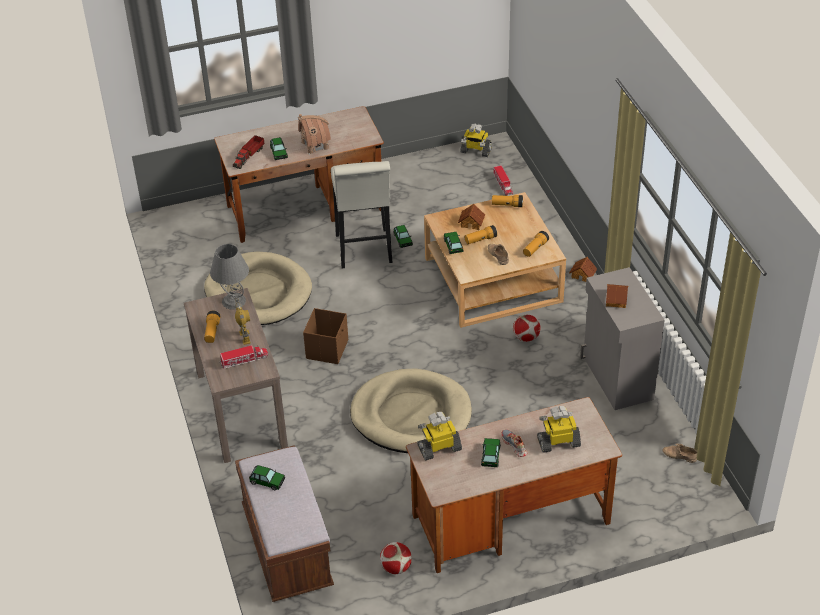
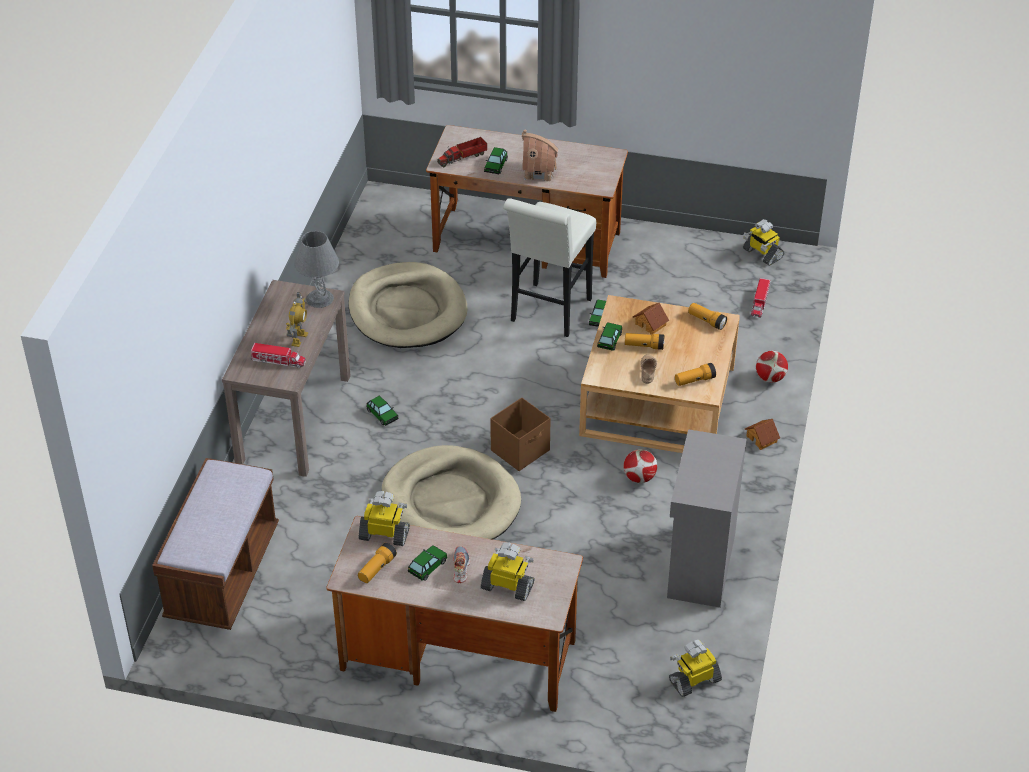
camera: 30 degrees right, 0 degrees up
flashlight [204,311,220,343] -> flashlight moved to [358,543,397,583]
toy car [249,465,285,490] -> toy car moved to [366,396,399,426]
brown storage box [303,308,348,364] -> brown storage box moved to [490,398,551,471]
football [380,542,412,574] -> football moved to [756,351,788,383]
toy house [606,284,628,308] -> none
beige shoe [662,444,697,463] -> toy robot [669,640,722,697]

